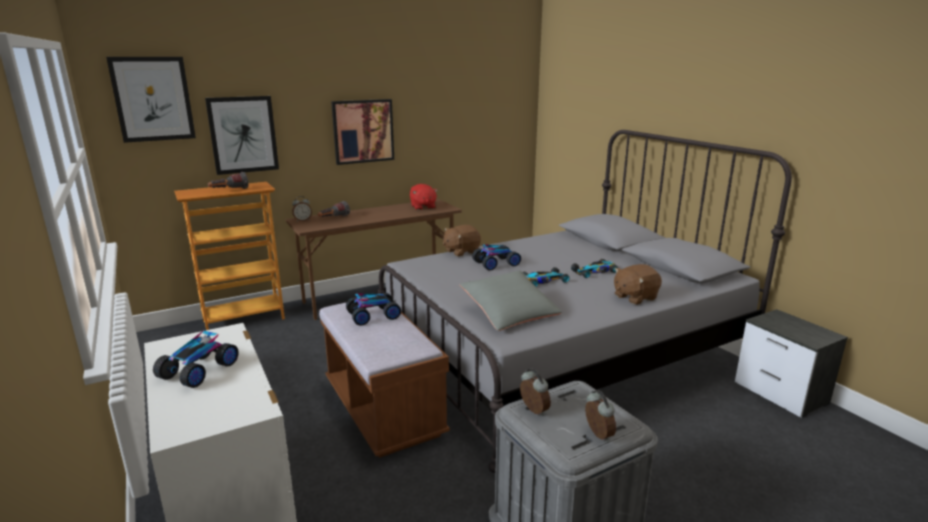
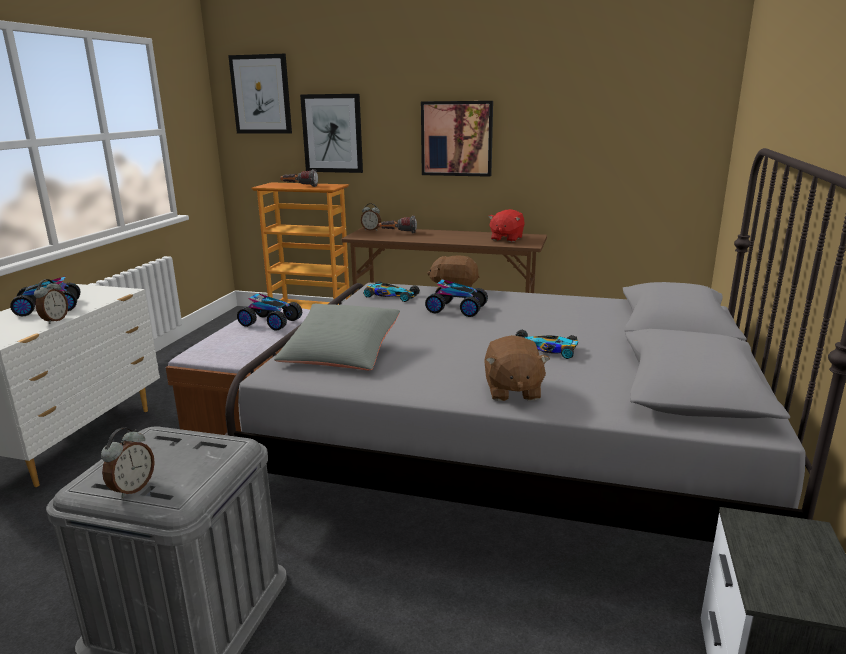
camera: 45 degrees right, 0 degrees up
alarm clock [520,369,551,416] -> alarm clock moved to [34,279,68,324]
toy car [523,267,570,287] -> toy car moved to [363,281,420,302]
brown plush toy [614,264,662,305] -> brown plush toy turned 105 degrees counterclockwise [484,335,550,401]

